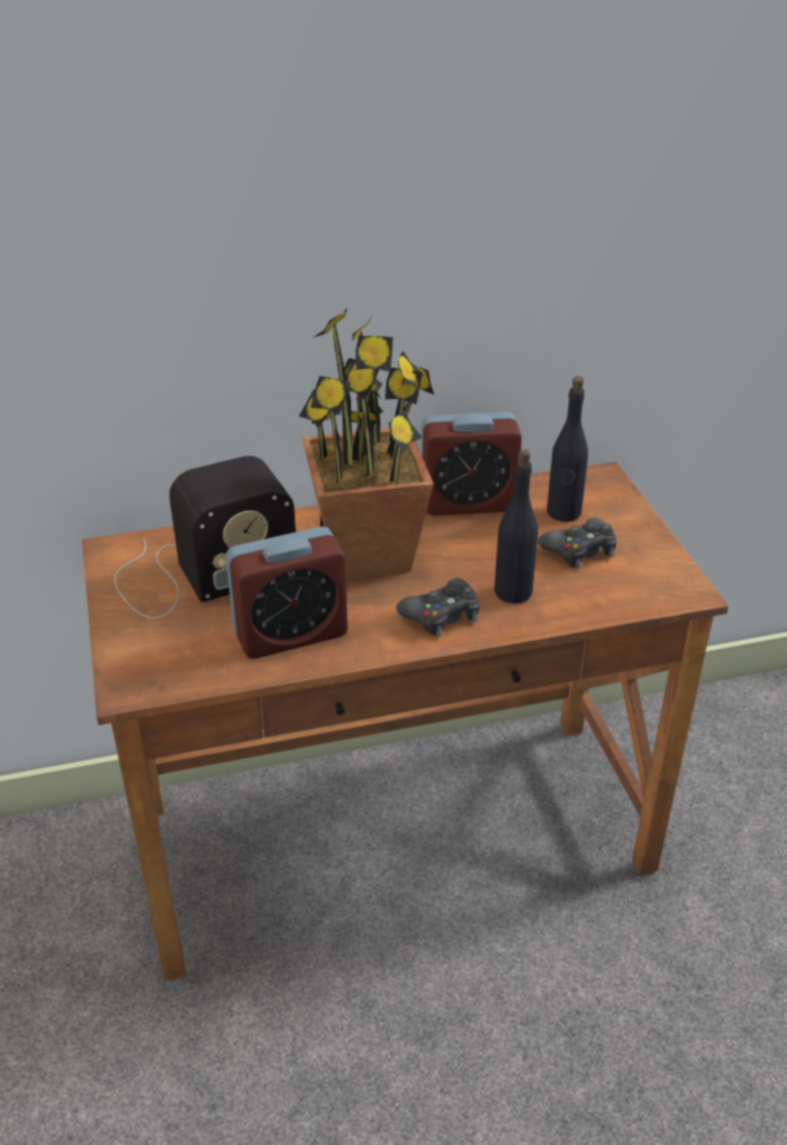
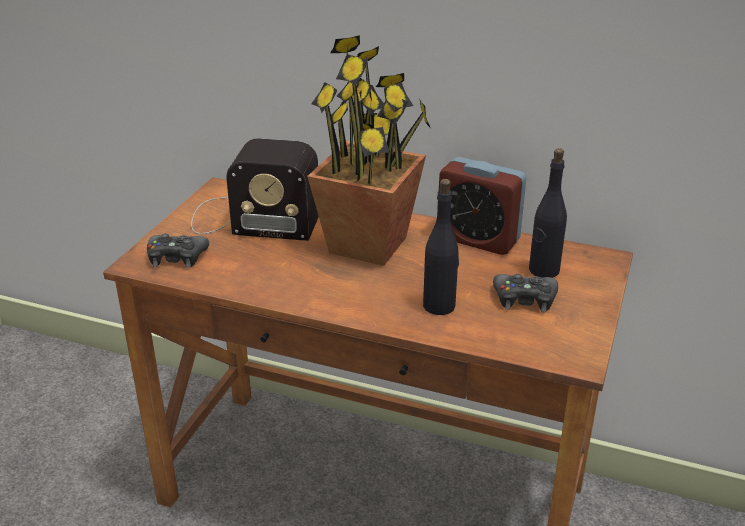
camera: 35 degrees right, 5 degrees down
alarm clock [226,527,348,659] -> none
black game controller [396,578,480,637] -> black game controller moved to [147,234,209,268]

